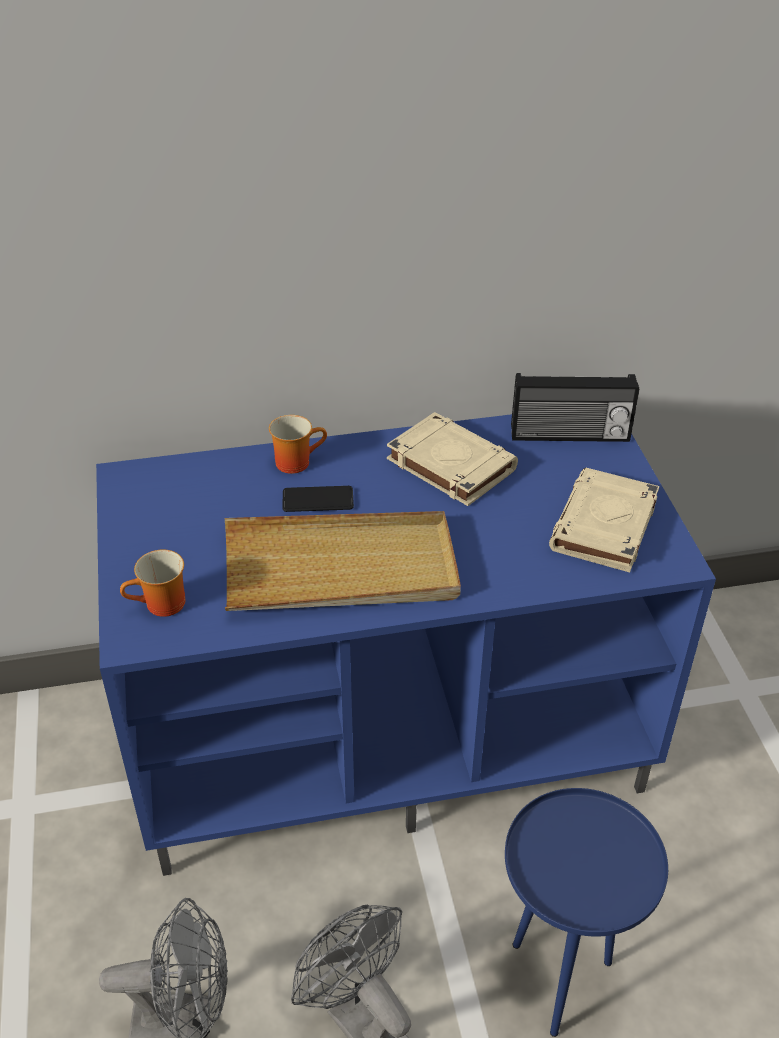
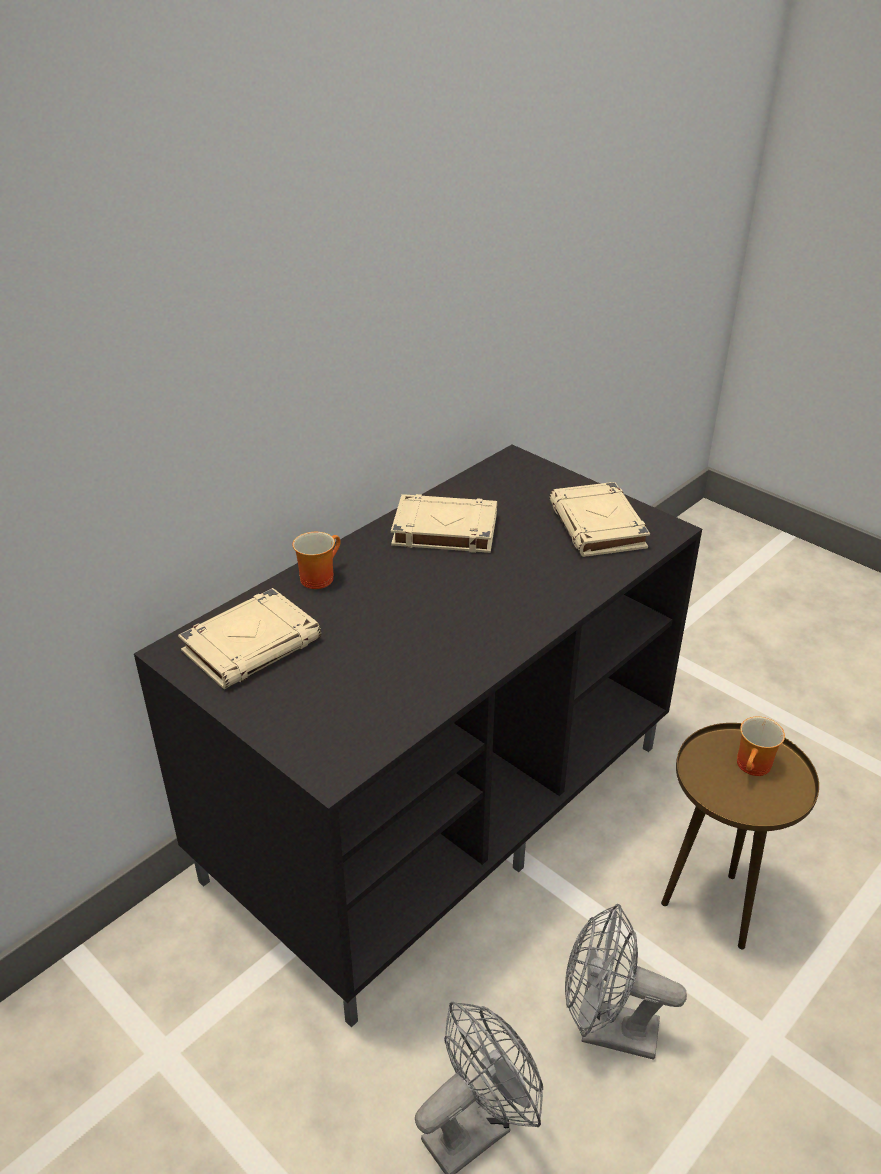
camera: 35 degrees left, 5 degrees down
blue tv stand [96,414,716,876] -> black tv stand [134,445,702,1028]
mug [120,549,185,617] -> mug moved to [737,717,785,776]
beige tray [225,511,461,611] -> none
phone [282,486,354,512] -> none
blue side table [505,788,668,1037] -> brown side table [661,723,819,949]
radio [511,373,639,442] -> none
none -> beige book [178,588,321,689]

